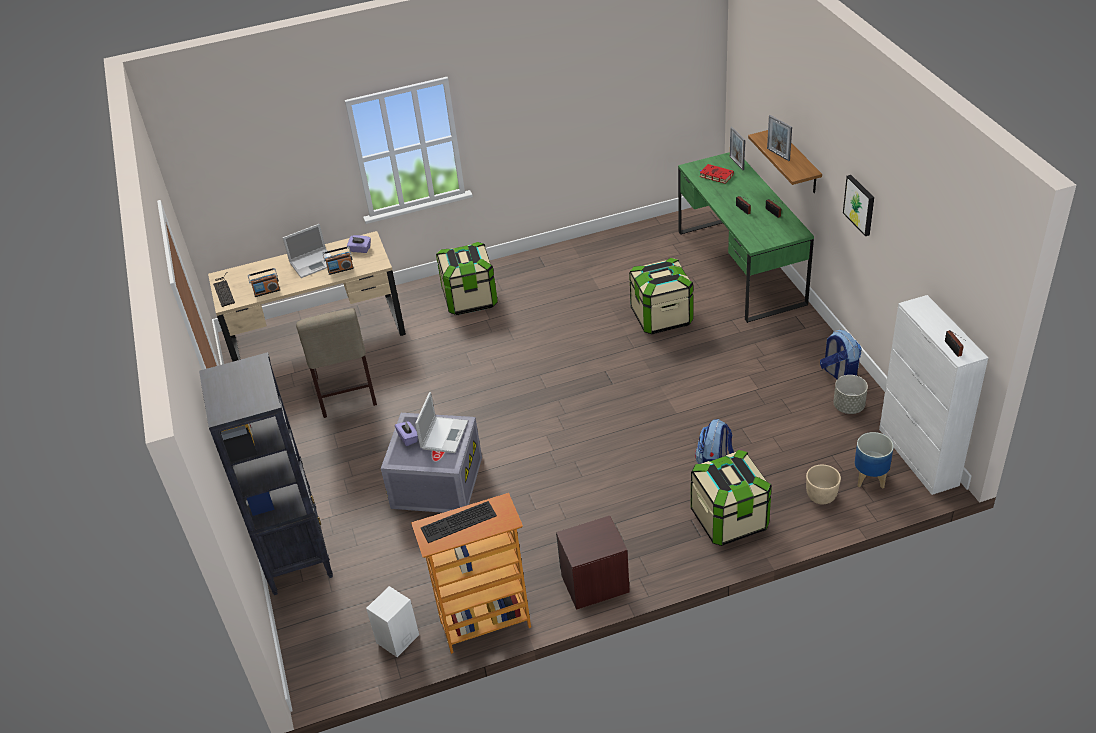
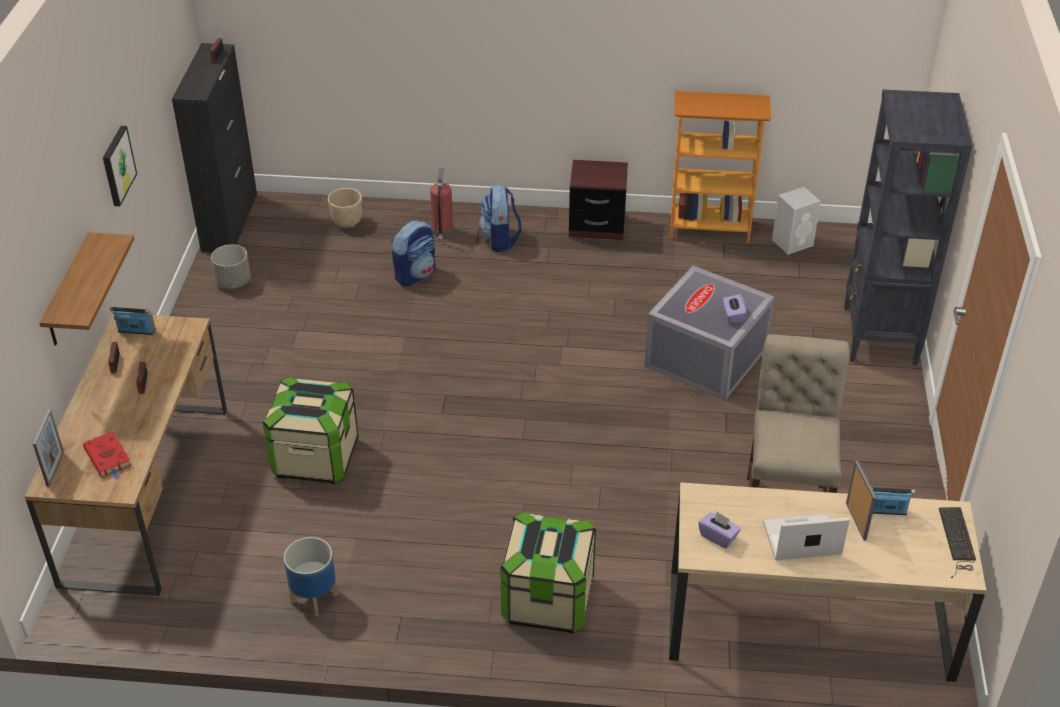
camera: 160 degrees left, 0 degrees up
radio [322,246,354,275] -> radio moved to [110,307,156,335]
laptop [415,392,468,453] -> none
keyboard [421,501,497,543] -> none
green desk [678,152,814,323] -> brown desk [24,314,227,596]
storage box [691,450,772,546] -> fire extinguisher [430,168,454,242]
picture frame [767,115,792,161] -> picture frame moved to [846,461,876,541]
backpack [820,330,862,379] -> backpack moved to [479,184,522,252]
planter [855,432,894,489] -> planter moved to [284,537,338,616]
white cabinet [879,295,988,495] -> black cabinet [172,43,257,252]

